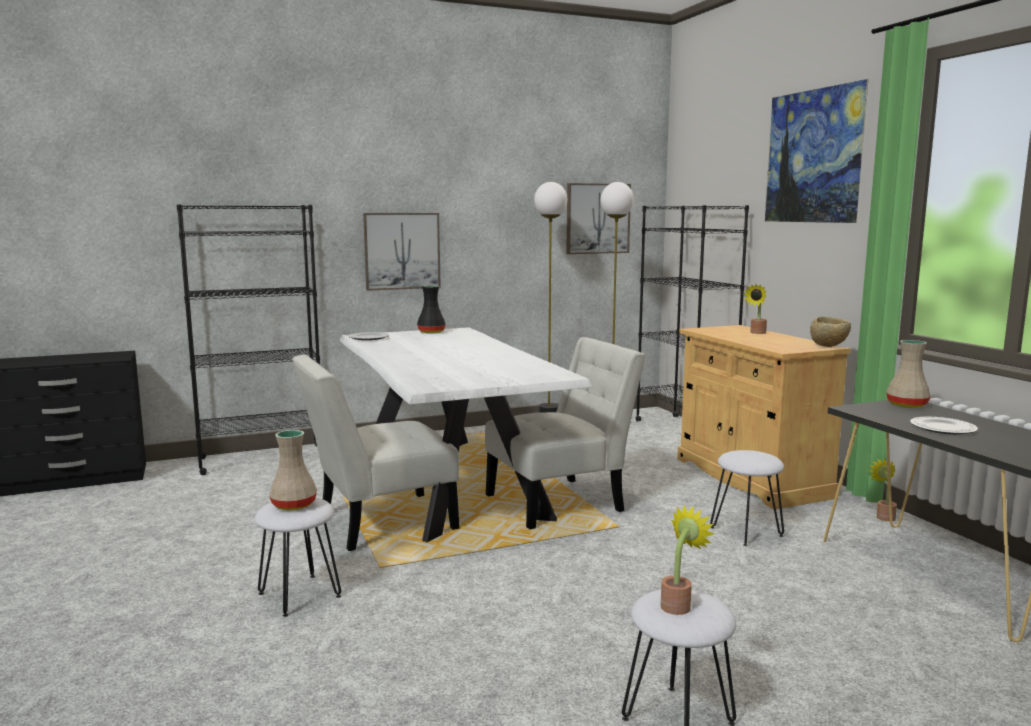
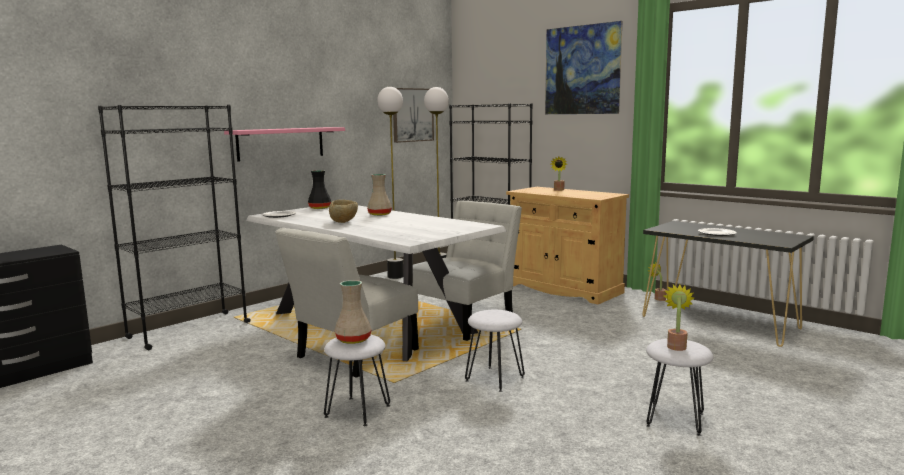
camera: 25 degrees left, 0 degrees up
picture [363,213,441,291] -> pink shelf [224,127,345,162]
white stool [710,450,784,546] -> white stool moved to [465,310,525,392]
beige bowl [810,316,851,347] -> beige bowl moved to [329,200,358,223]
beige vase [886,340,931,408] -> beige vase moved to [367,174,392,216]

